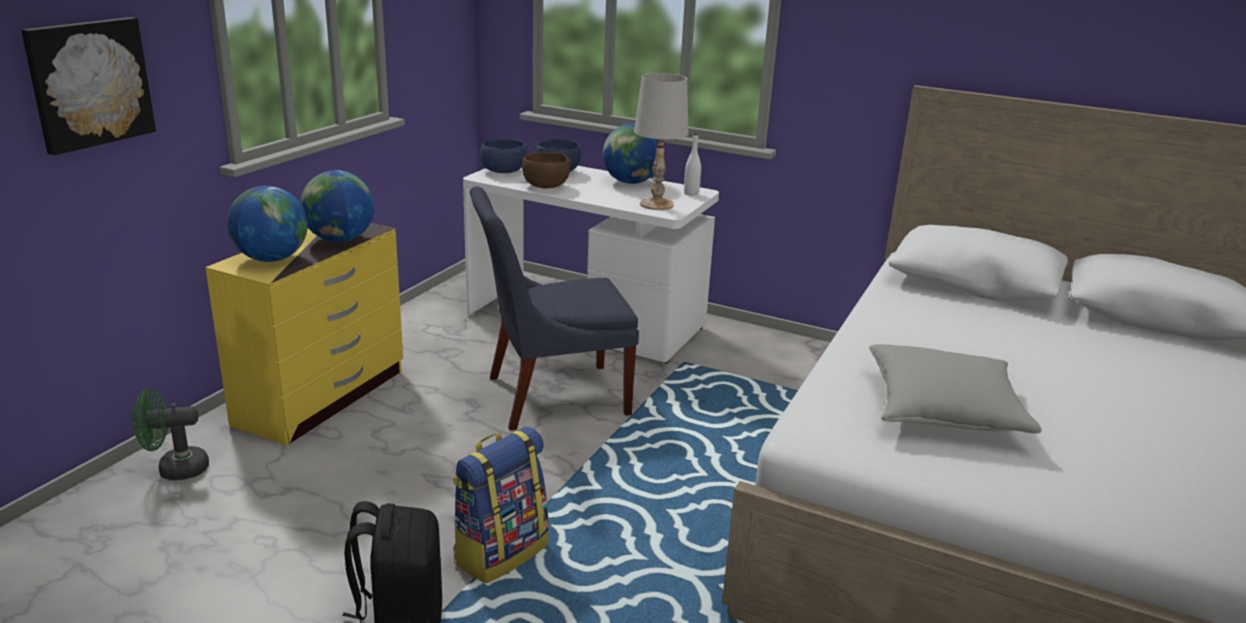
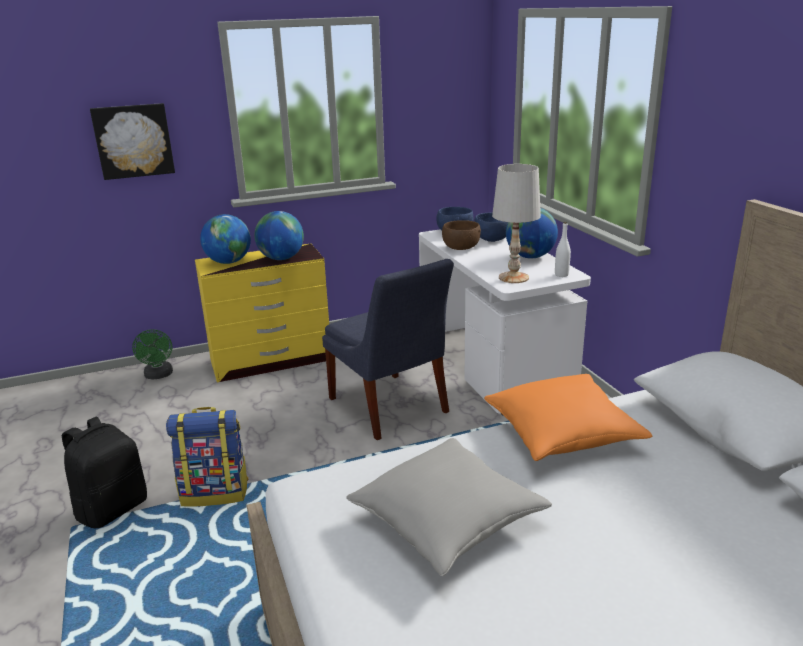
camera: 45 degrees right, 0 degrees up
green fan [132,389,209,480] -> green fan turned 135 degrees counterclockwise [132,329,173,380]
blue chair [470,187,639,430] -> blue chair turned 150 degrees counterclockwise [322,259,454,440]
none -> orange pillow [484,374,653,461]

